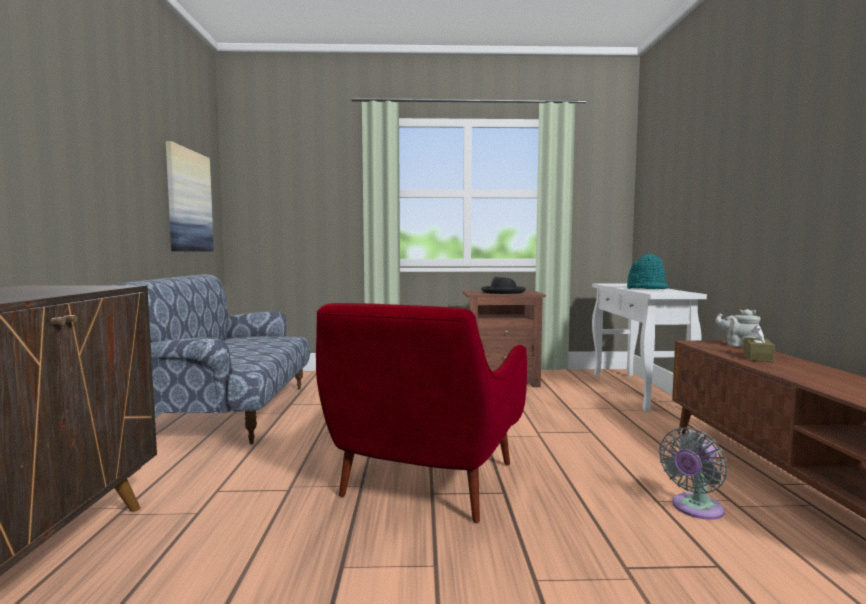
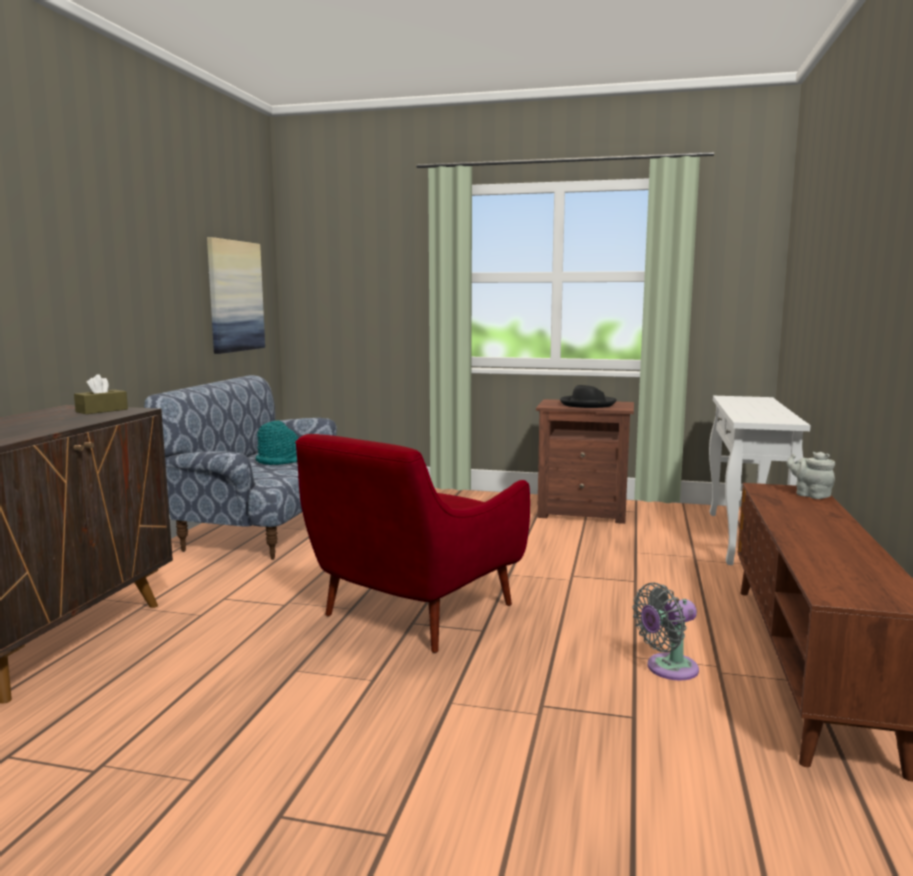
camera: 15 degrees right, 5 degrees up
turquoise hat [627,254,669,289] -> turquoise hat moved to [255,420,299,465]
brown tissue box [743,325,775,362] -> brown tissue box moved to [74,374,128,414]

